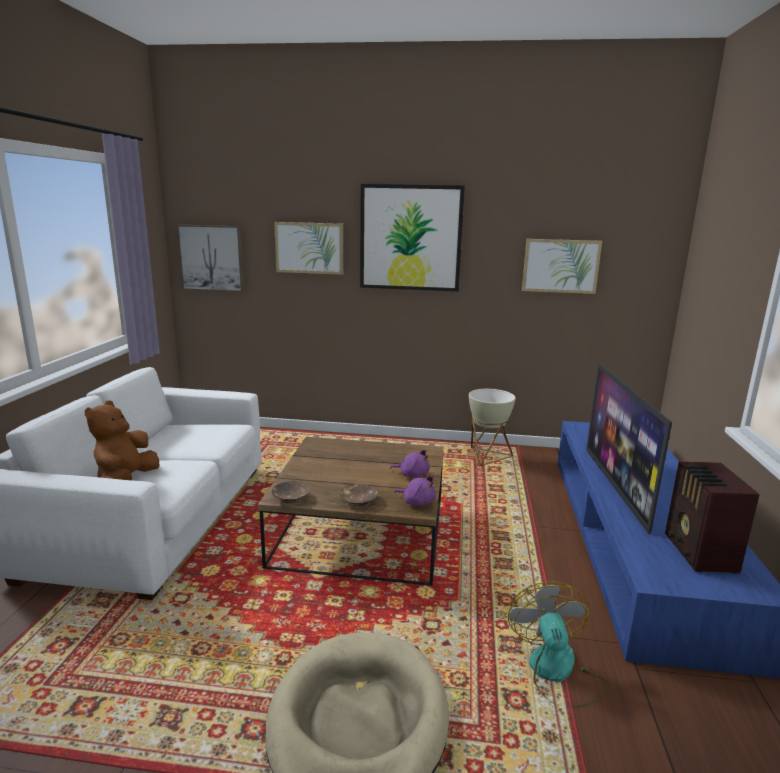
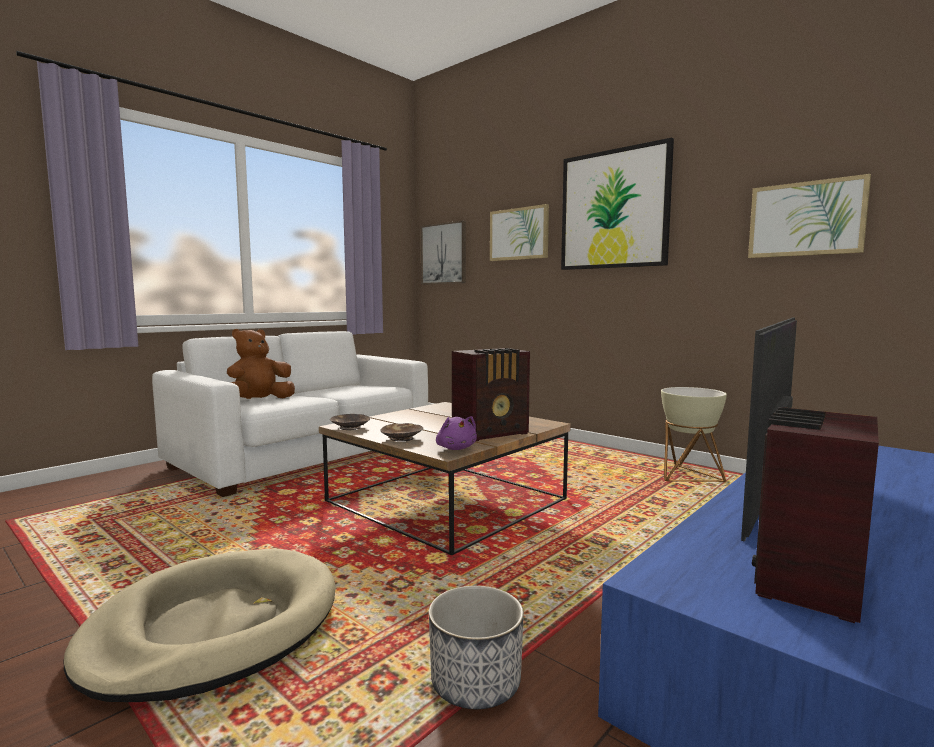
camera: 35 degrees right, 10 degrees down
purple plush toy [390,450,429,478] -> radio [452,348,530,442]
fan [508,581,609,708] -> planter [429,586,524,709]

